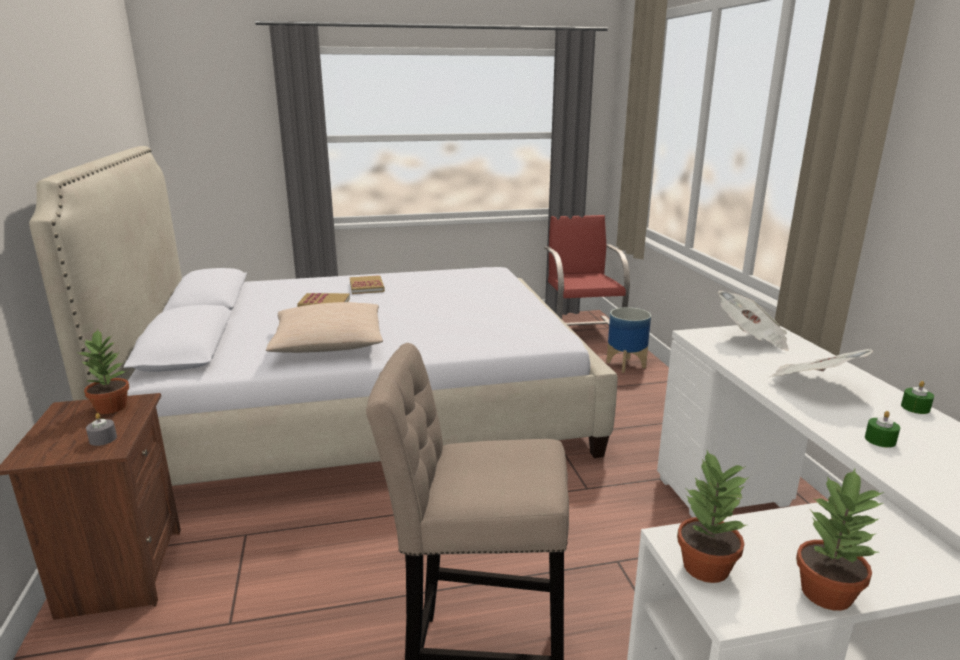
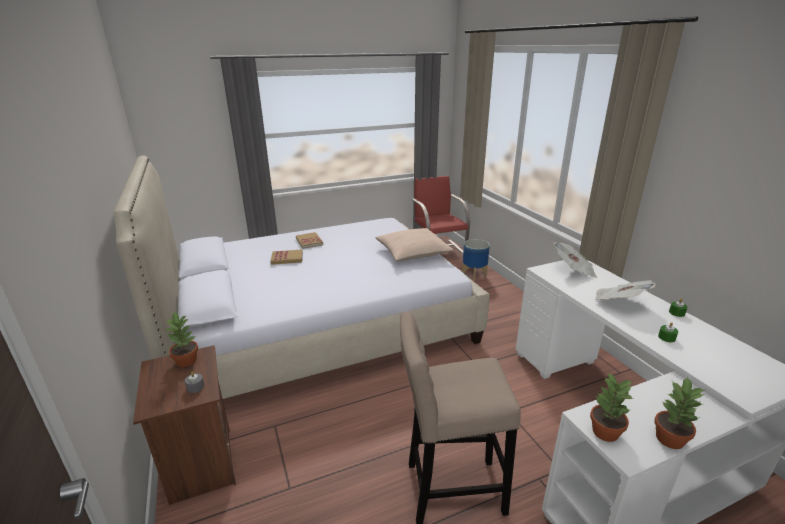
camera: 10 degrees left, 5 degrees up
beige pillow [266,302,383,353] -> beige pillow moved to [375,228,453,261]

